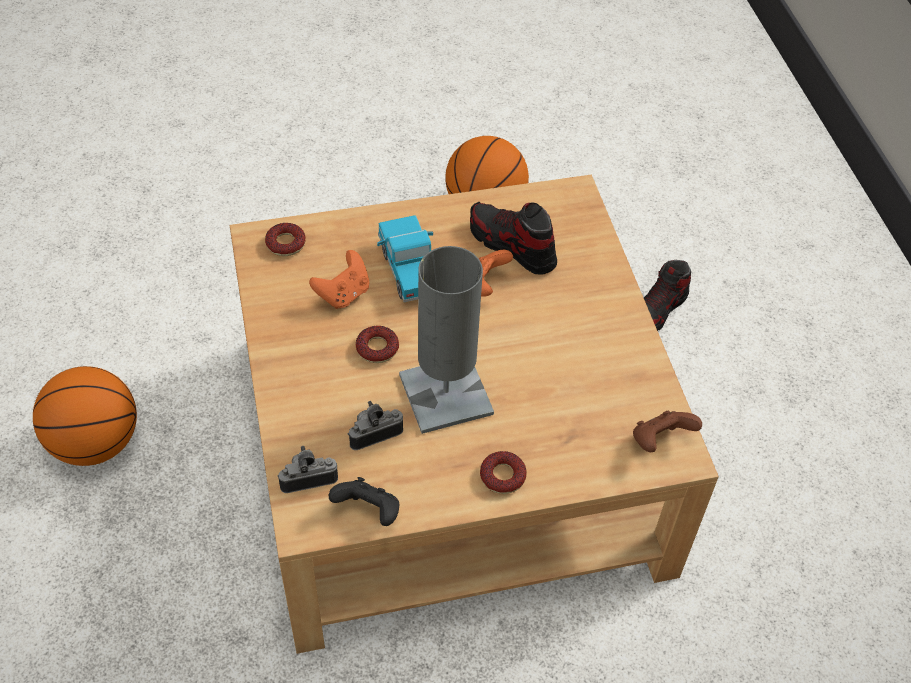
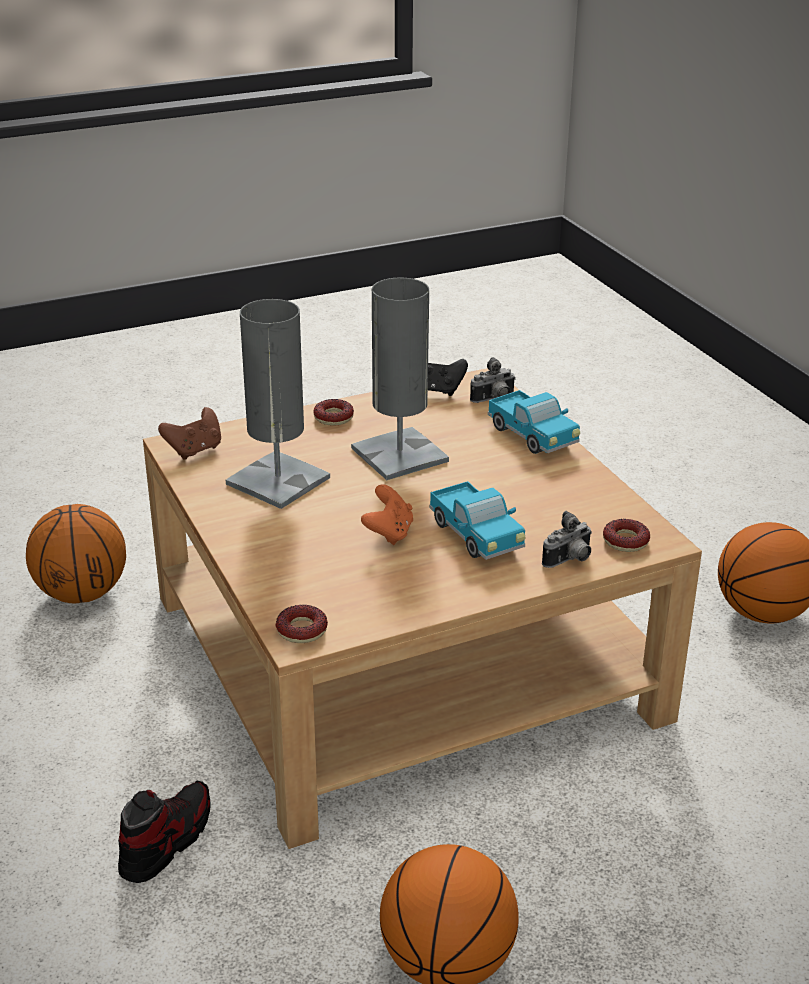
camera: 170 degrees right, 20 degrees down
orange game controller [309,250,369,309] -> none
camera [347,401,403,450] -> camera moved to [542,511,592,568]
donut [356,326,399,363] -> donut moved to [276,605,328,643]
shoe [470,202,557,275] -> none
none -> basketball [26,504,126,604]
none -> grey table lamp [226,299,330,509]
none -> toy truck [488,390,580,454]

